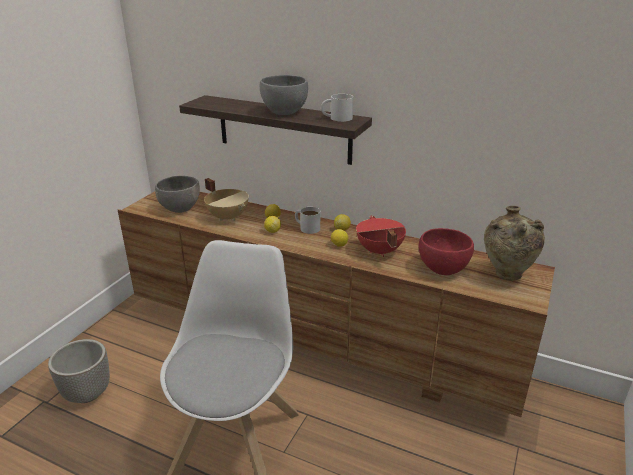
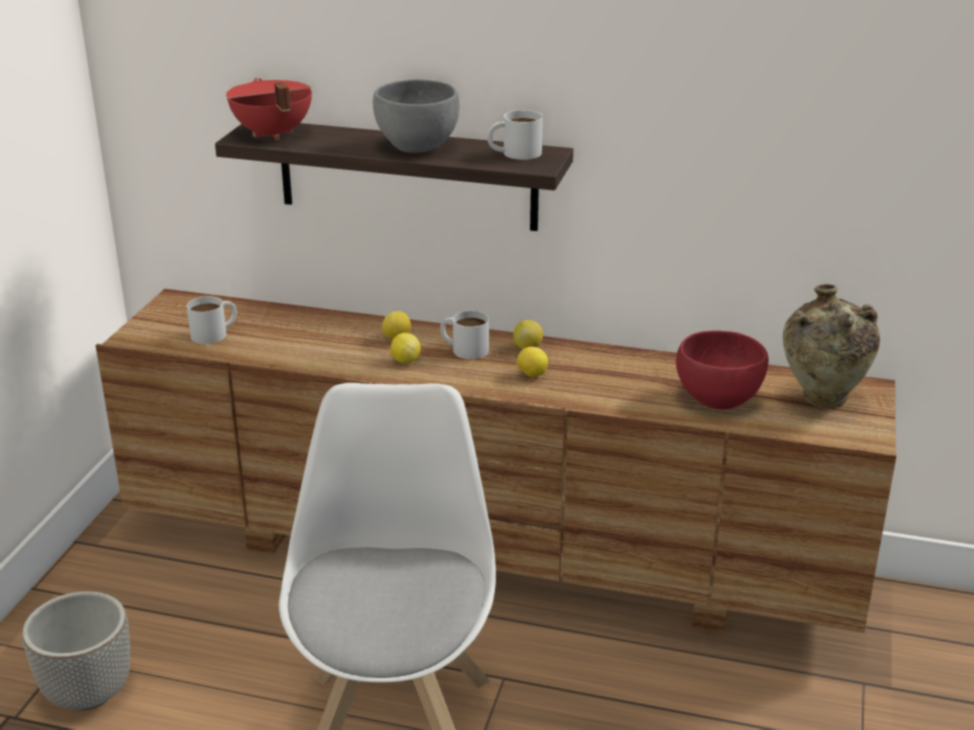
camera: 10 degrees left, 0 degrees up
grey bowl [155,176,200,213] -> white mug [187,296,237,344]
beige cooking pot [204,178,249,221] -> none
red cooking pot [356,215,406,257] -> red cooking pot moved to [226,78,312,140]

